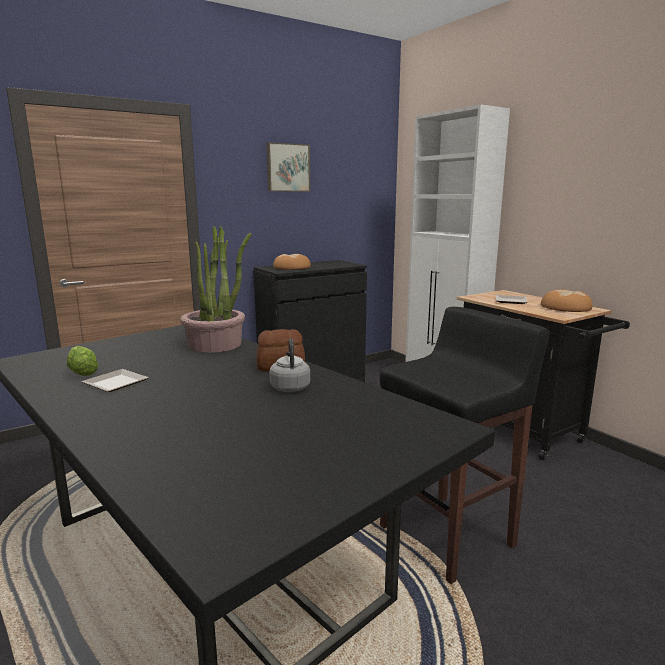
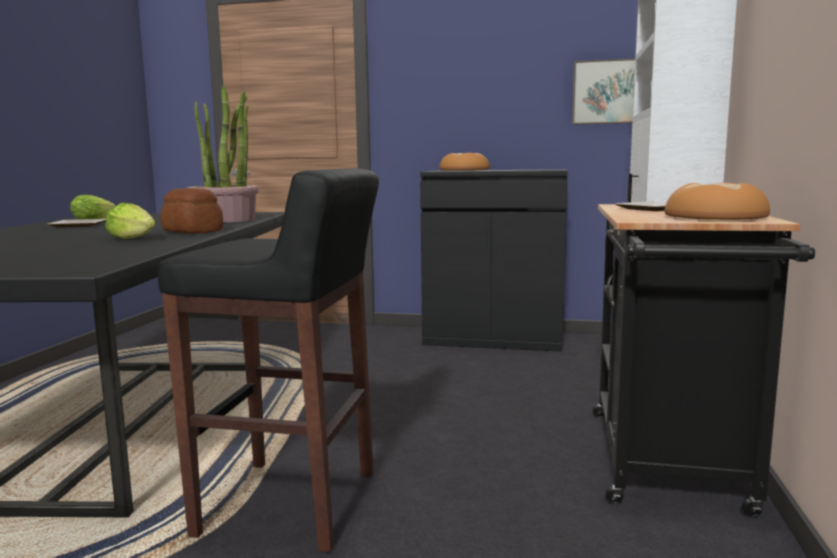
camera: 45 degrees right, 5 degrees down
picture [266,142,310,191] -> picture moved to [572,59,635,125]
grey kettle [269,339,310,392] -> lettuce [105,203,155,239]

